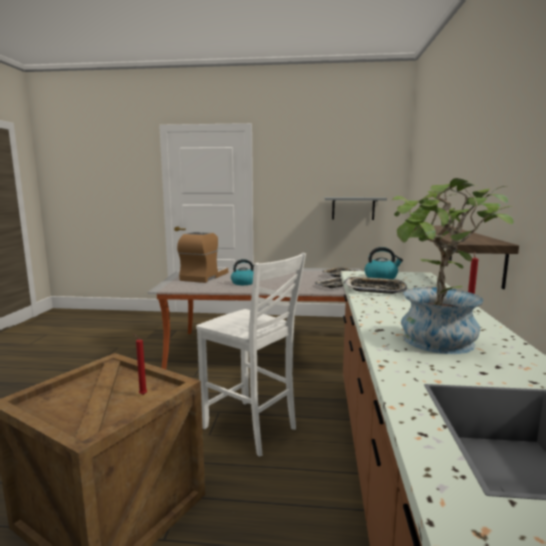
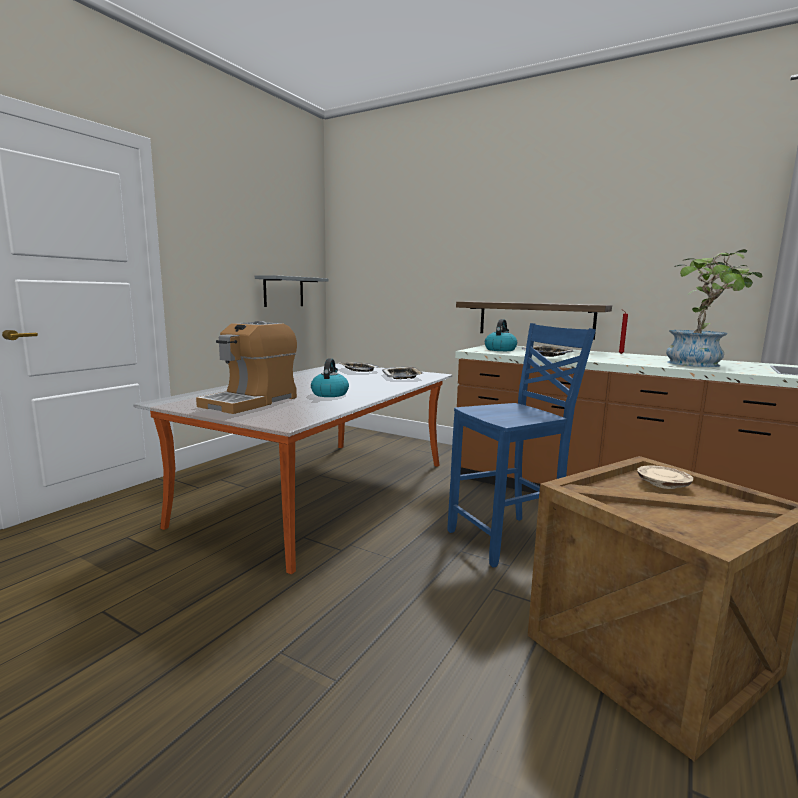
camera: 65 degrees left, 0 degrees up
red candle [133,333,147,395] -> beige plate [637,466,693,489]
coffee machine [177,232,228,283] -> coffee machine turned 105 degrees counterclockwise [196,321,297,414]
white chair [196,253,306,457] -> blue chair [448,323,596,568]

